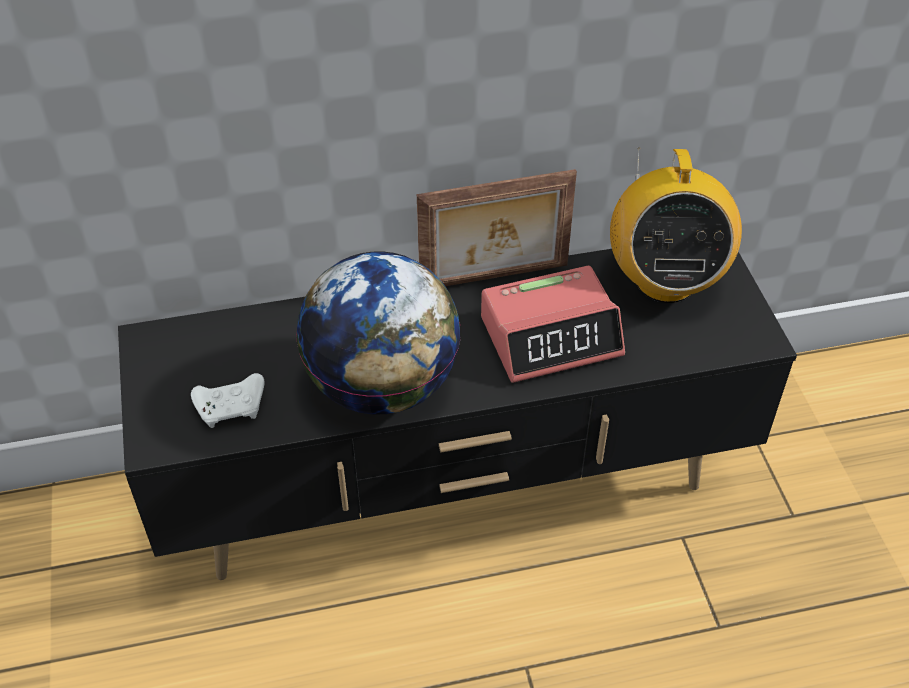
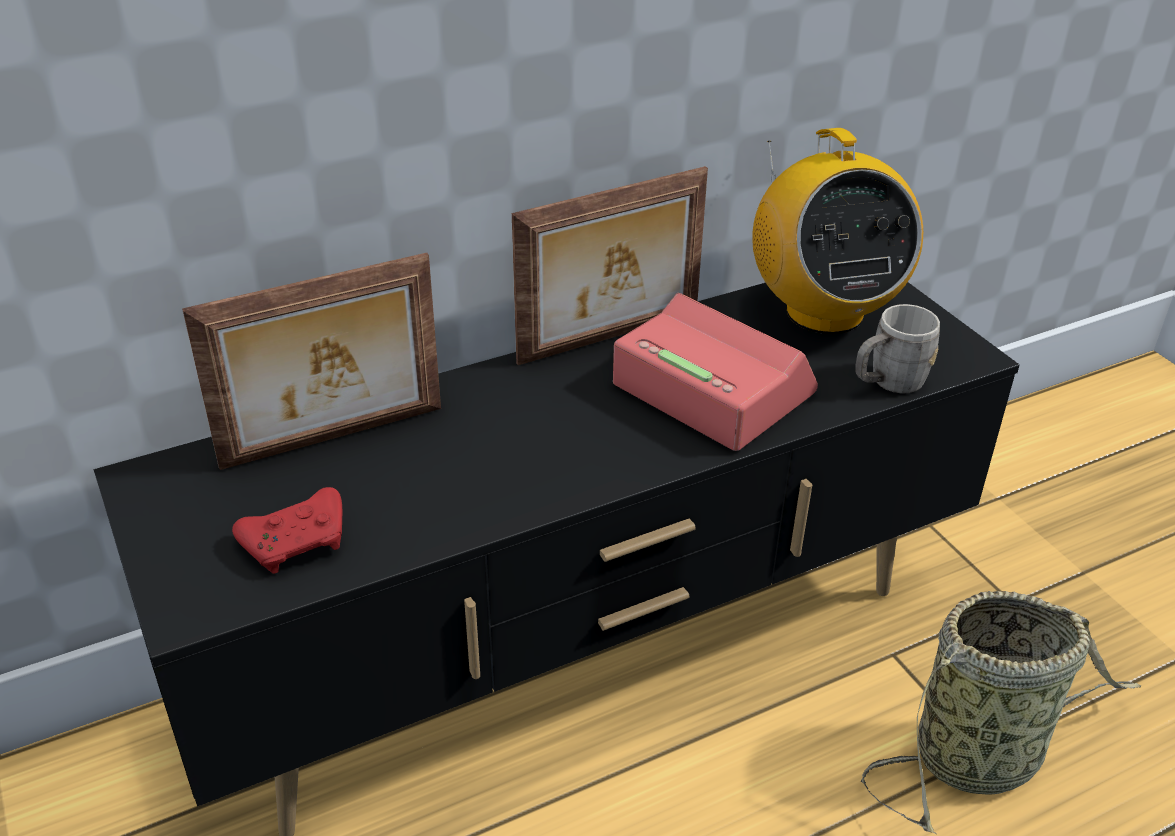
camera: 15 degrees left, 10 degrees down
white game controller [191,373,264,428] -> red game controller [232,487,342,574]
globe [296,251,461,414] -> none
alarm clock [481,266,625,383] -> alarm clock turned 105 degrees counterclockwise [613,293,818,451]
none -> picture frame [182,253,441,470]
none -> grey mug [855,304,940,394]
none -> basket [861,591,1141,834]

